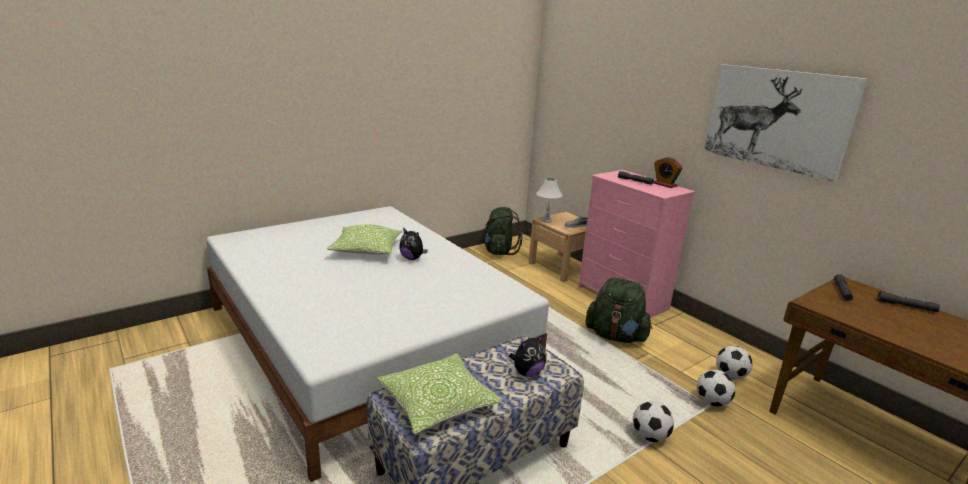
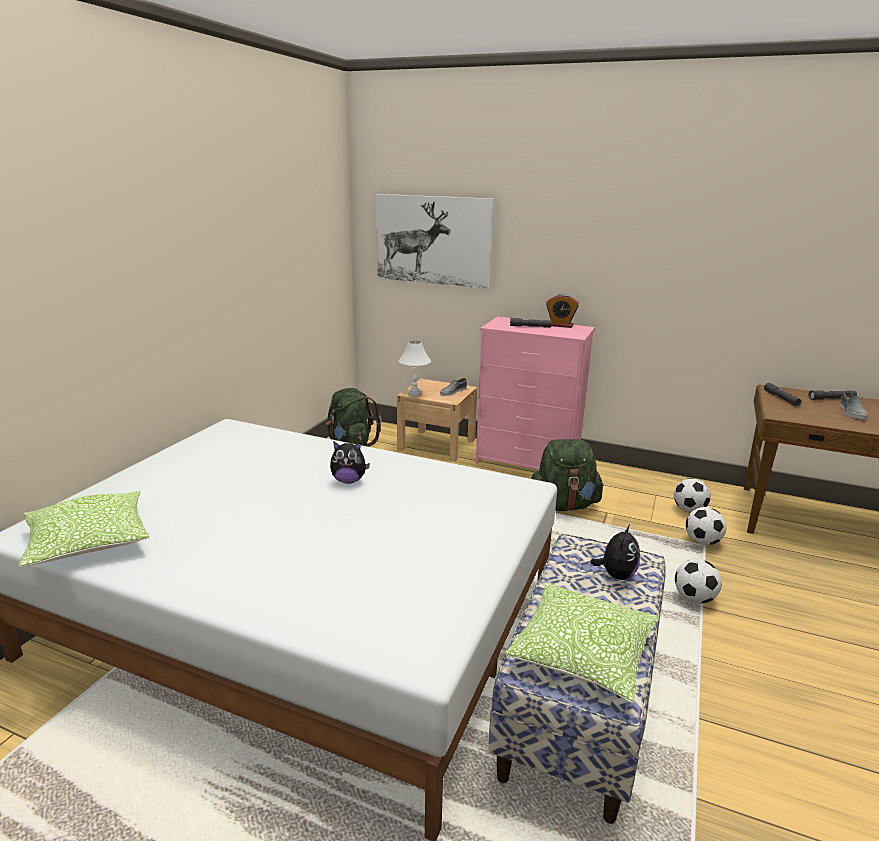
camera: 30 degrees left, 0 degrees up
pillow [327,225,403,255] -> pillow moved to [18,491,149,567]
picture [704,64,868,182] -> picture moved to [376,194,494,289]
none -> grey shoe [839,392,868,420]

